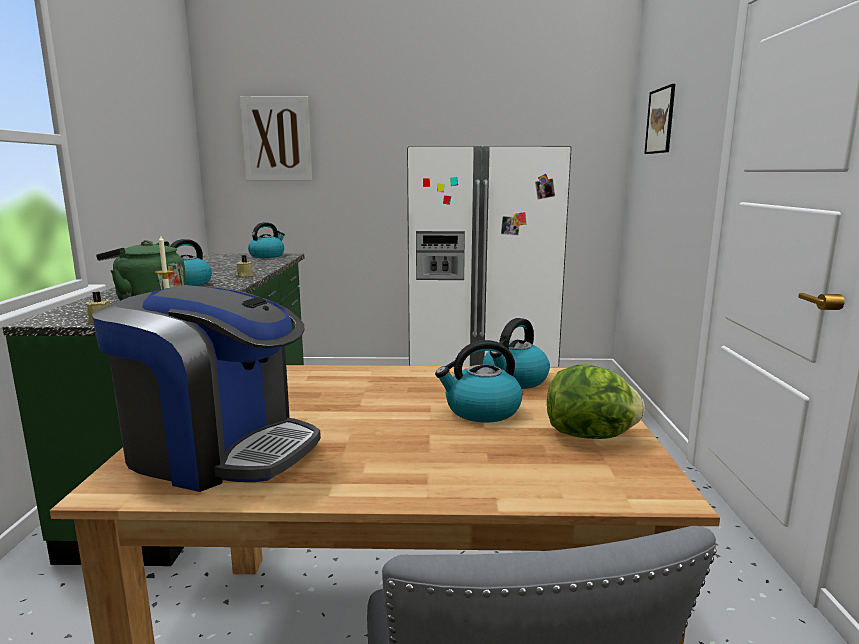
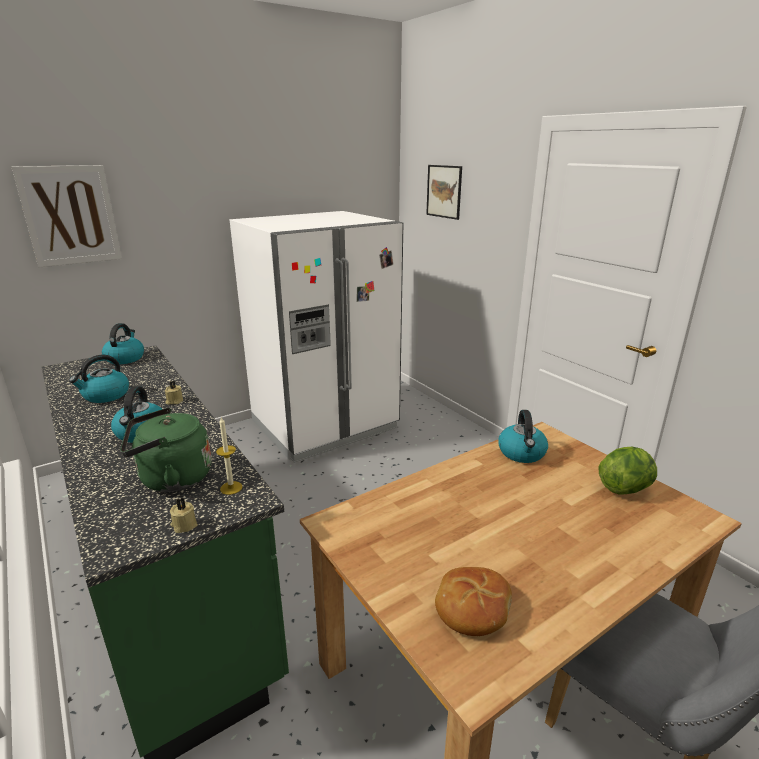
camera: 35 degrees left, 10 degrees up
coffee machine [92,285,321,492] -> bread [435,567,512,636]
kettle [435,340,522,423] -> kettle moved to [69,355,129,403]

